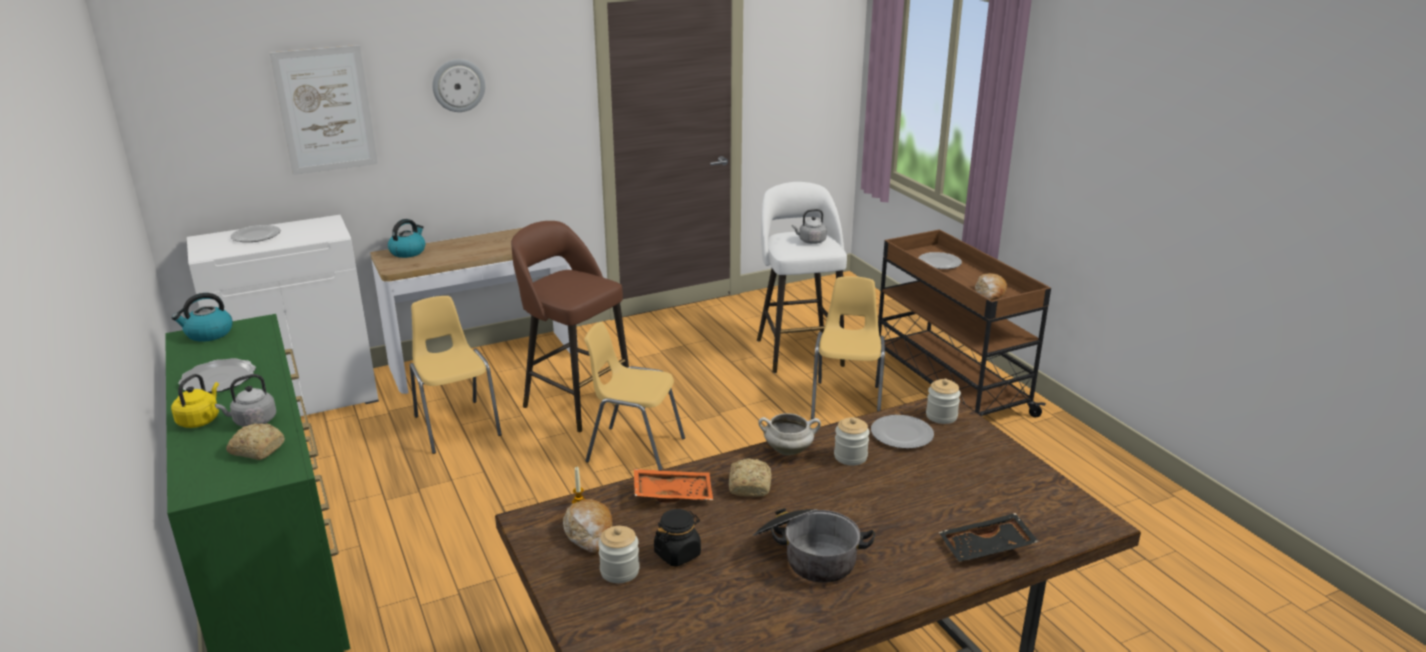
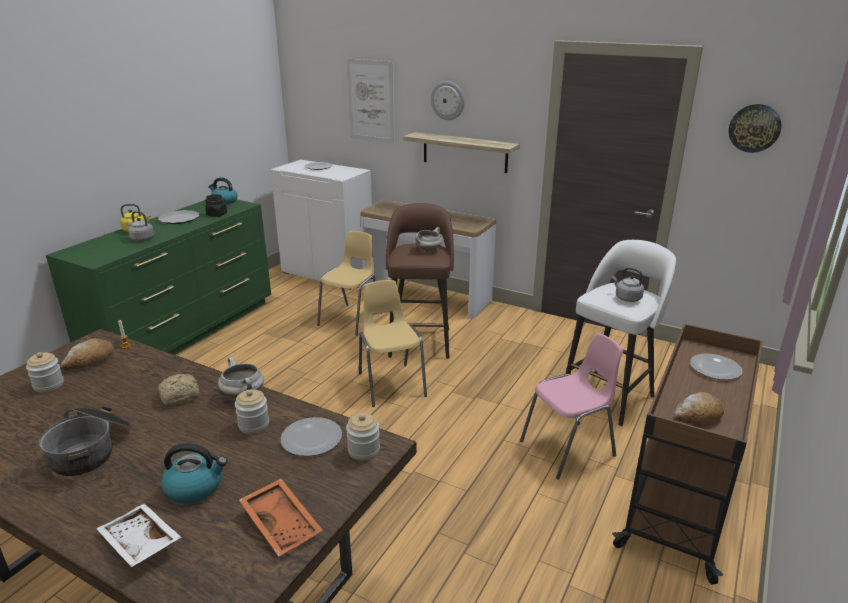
camera: 55 degrees right, 0 degrees up
bread [226,423,285,460] -> none
kettle [388,219,425,258] -> kettle moved to [161,443,227,504]
orange tray [634,469,713,502] -> orange tray moved to [239,478,323,556]
black jar [654,509,701,567] -> black jar moved to [205,194,227,217]
yellow chair [811,276,885,419] -> pink chair [520,333,623,479]
black tray [939,513,1039,562] -> white tray [96,504,182,567]
none -> shelf [403,132,520,173]
none -> white cooking pot [414,227,442,252]
none -> wall clock [728,104,782,153]

